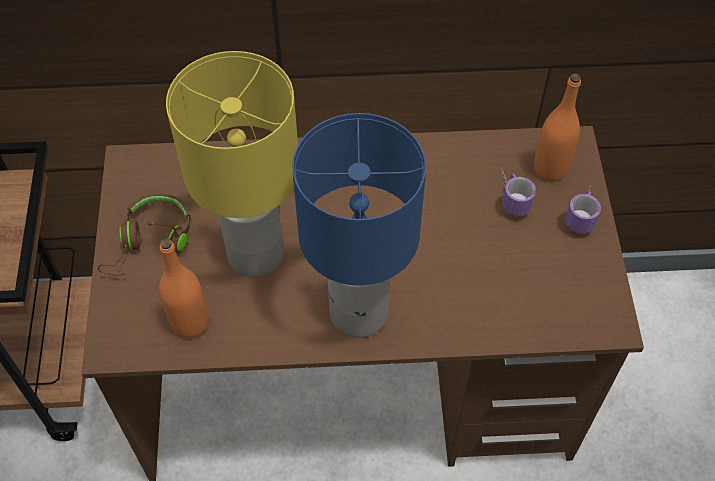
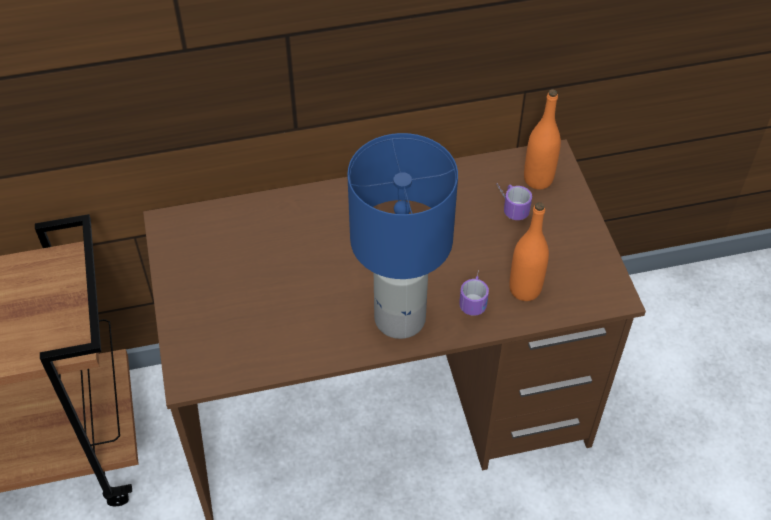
camera: 10 degrees left, 5 degrees down
brown headphones [98,193,191,276] -> none
orange bottle [159,238,208,339] -> orange bottle moved to [509,202,549,301]
yellow table lamp [166,51,298,277] -> none
mug [565,185,601,234] -> mug moved to [459,270,489,316]

